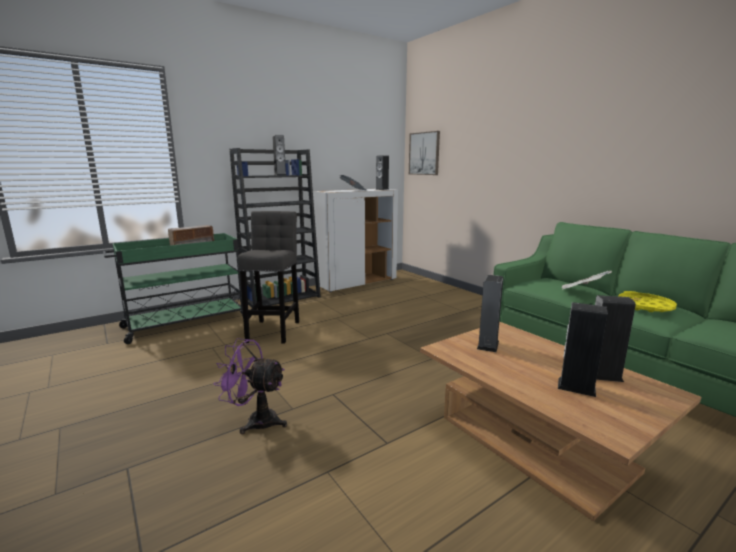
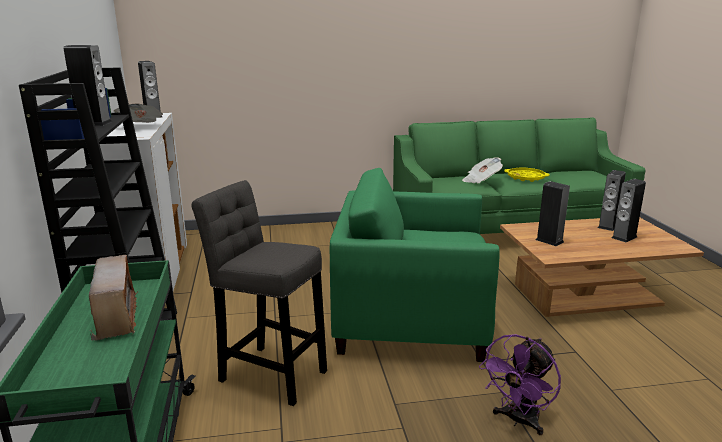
camera: 65 degrees left, 5 degrees up
picture [409,131,440,175] -> none
none -> green armchair [330,168,500,362]

